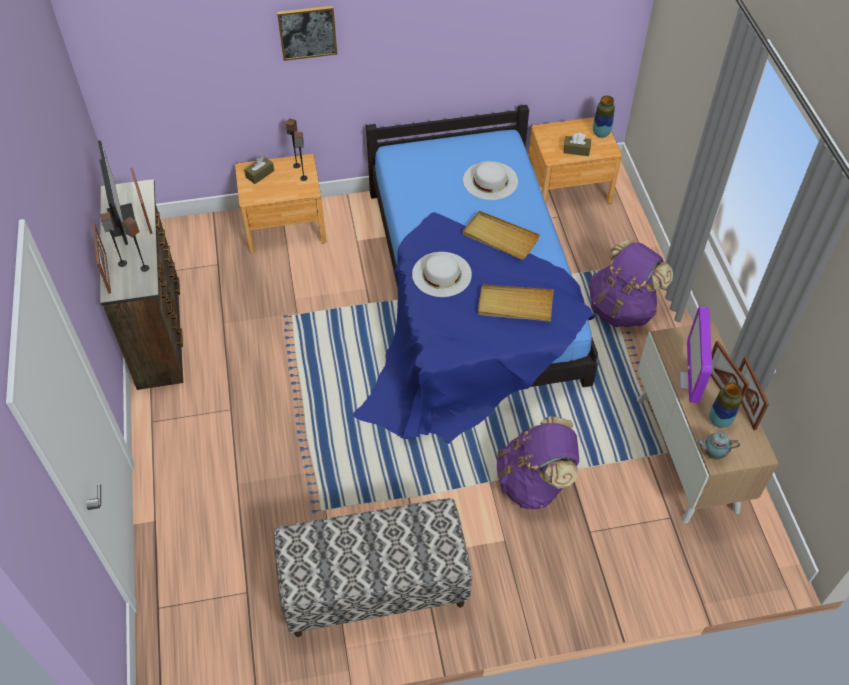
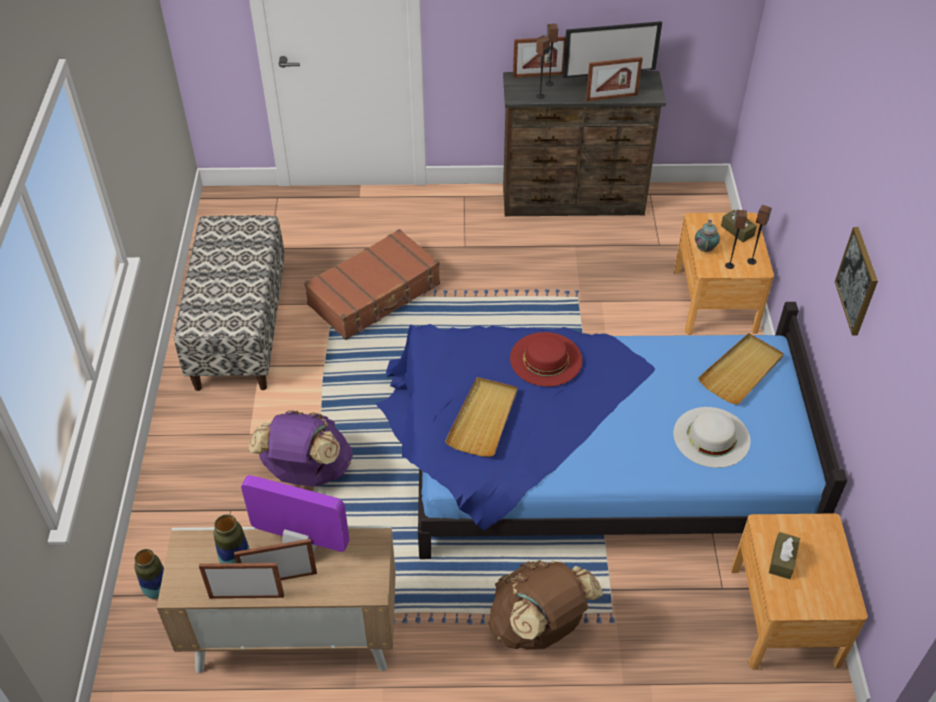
camera: 100 degrees right, 5 degrees down
picture [277,6,337,61] -> picture moved to [835,227,878,335]
white hat [412,252,472,297] -> red hat [510,332,582,387]
beige tray [463,211,540,260] -> beige tray moved to [698,333,784,404]
purple backpack [589,239,673,327] -> brown backpack [488,560,603,649]
vase [593,96,615,138] -> vase moved to [134,549,164,599]
teapot [696,432,740,460] -> teapot moved to [695,220,720,252]
none -> brown suitcase [304,229,440,340]

